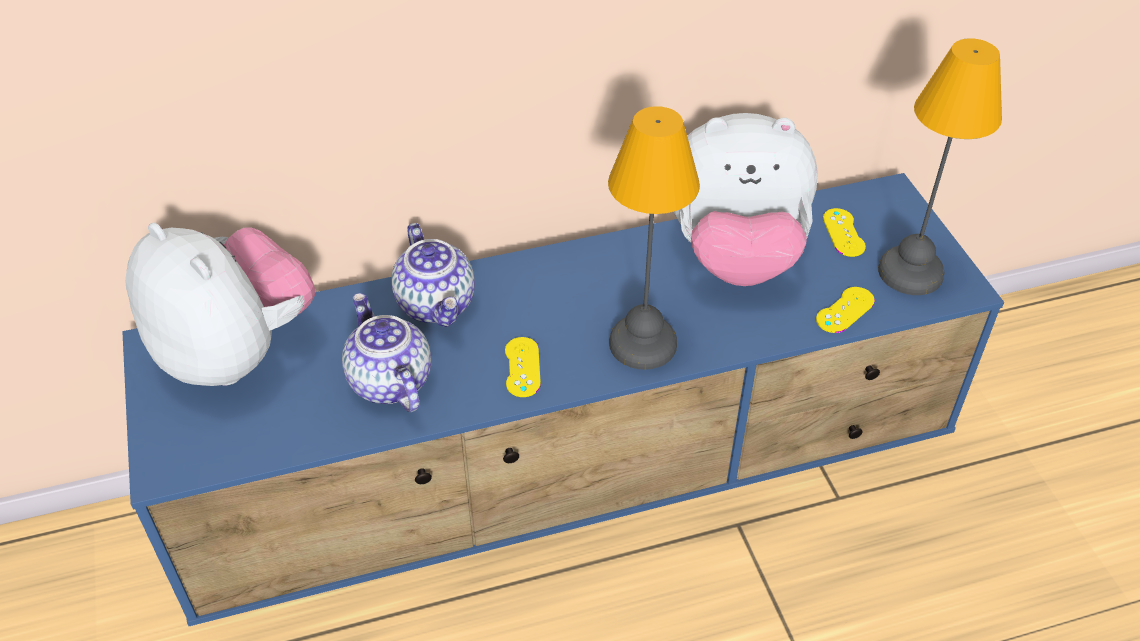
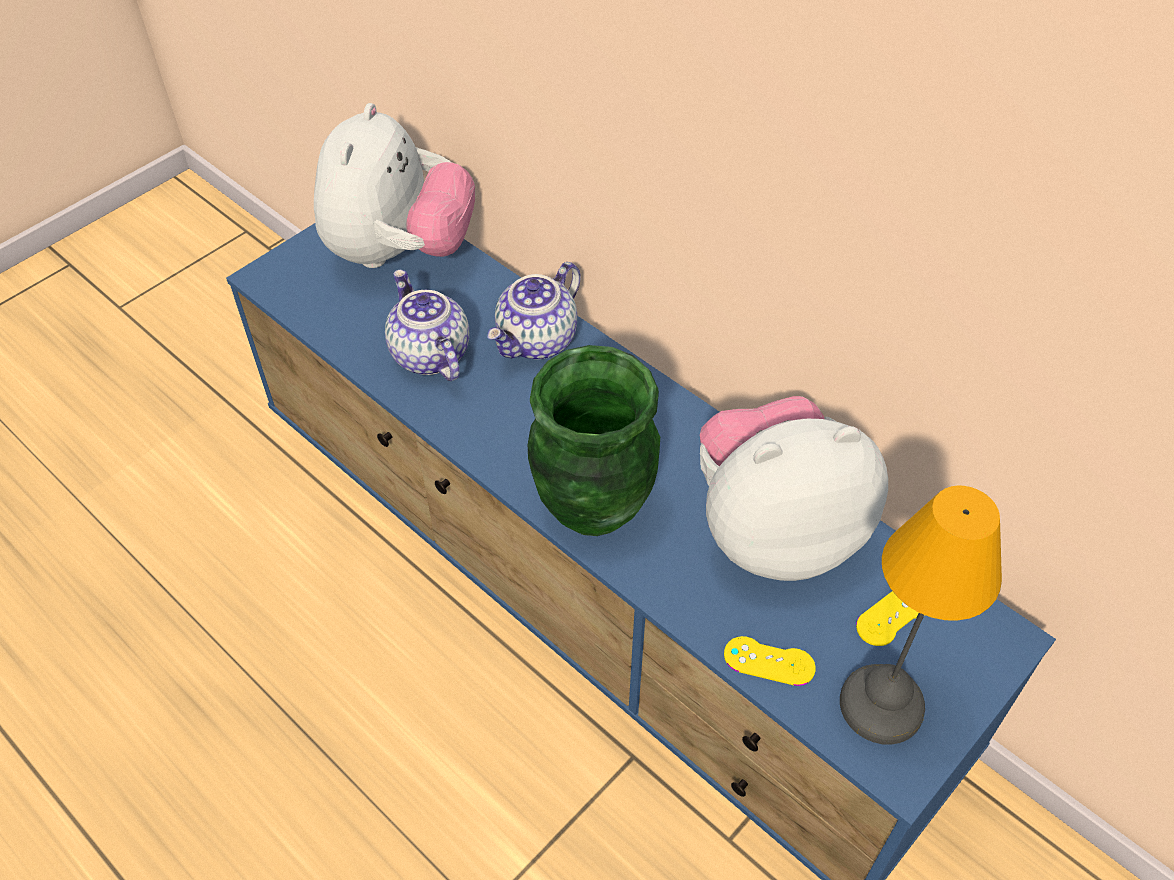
camera: 60 degrees right, 5 degrees up
teapot [342,293,431,412] -> teapot turned 60 degrees counterclockwise [385,270,469,381]
yellow game controller [505,337,541,397] -> none
table lamp [608,106,700,370] -> green vase [528,345,660,536]
plush toy [674,113,817,286] -> plush toy turned 105 degrees clockwise [700,396,888,581]

